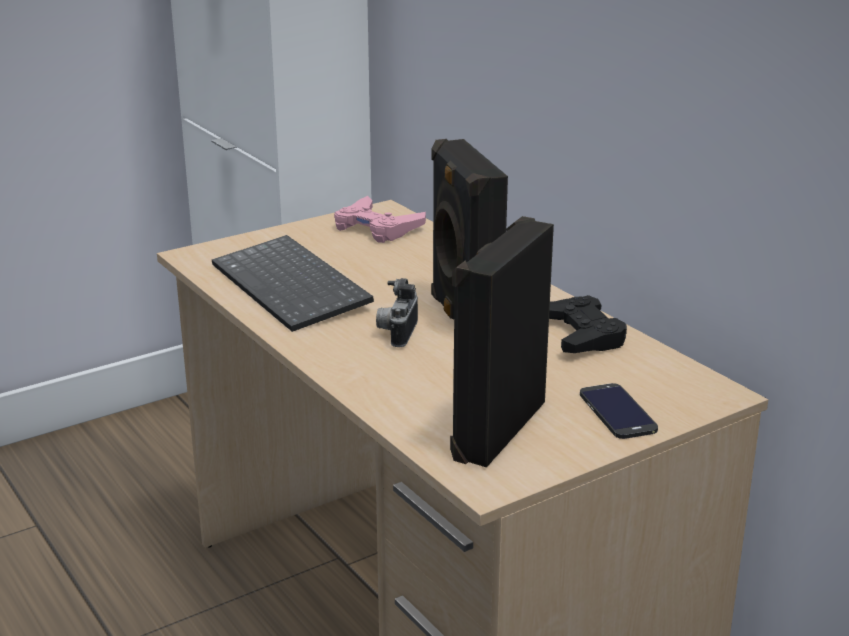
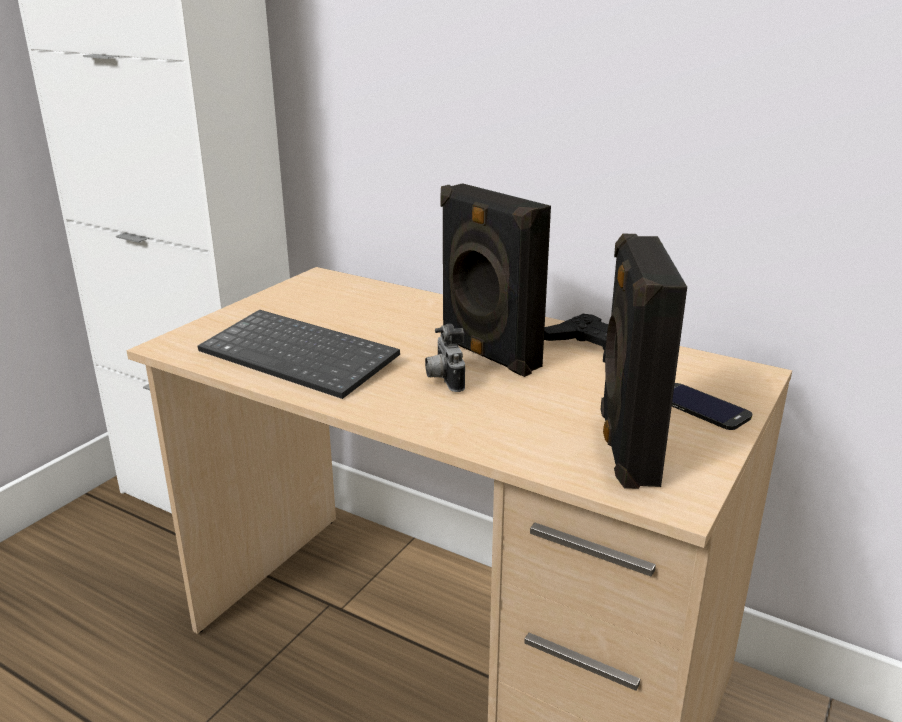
camera: 25 degrees left, 0 degrees up
pink game controller [334,196,426,243] -> none

